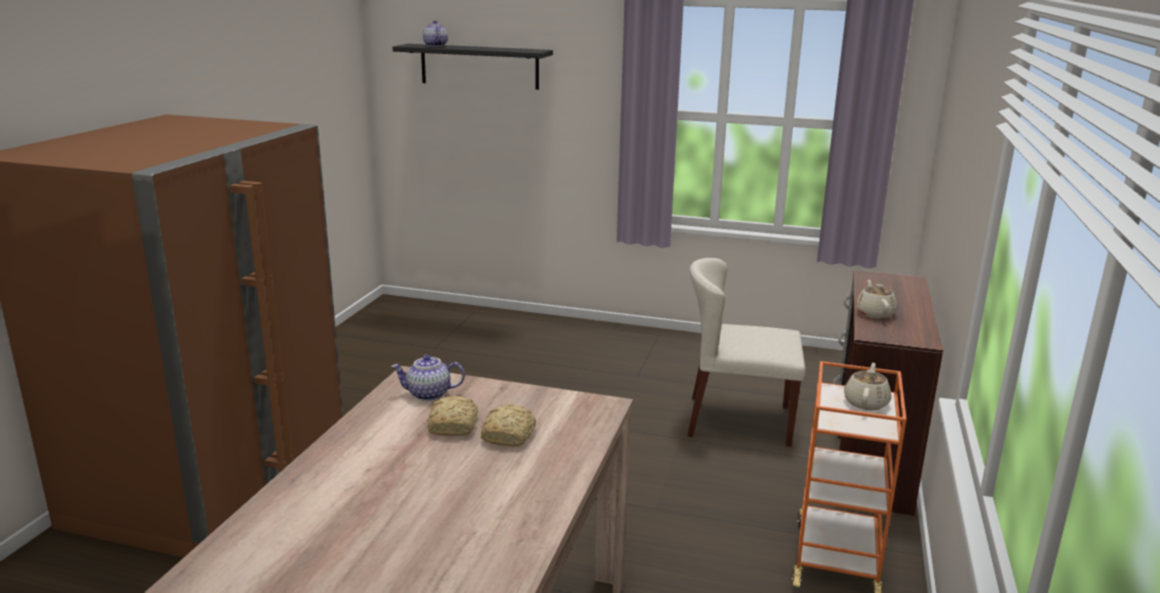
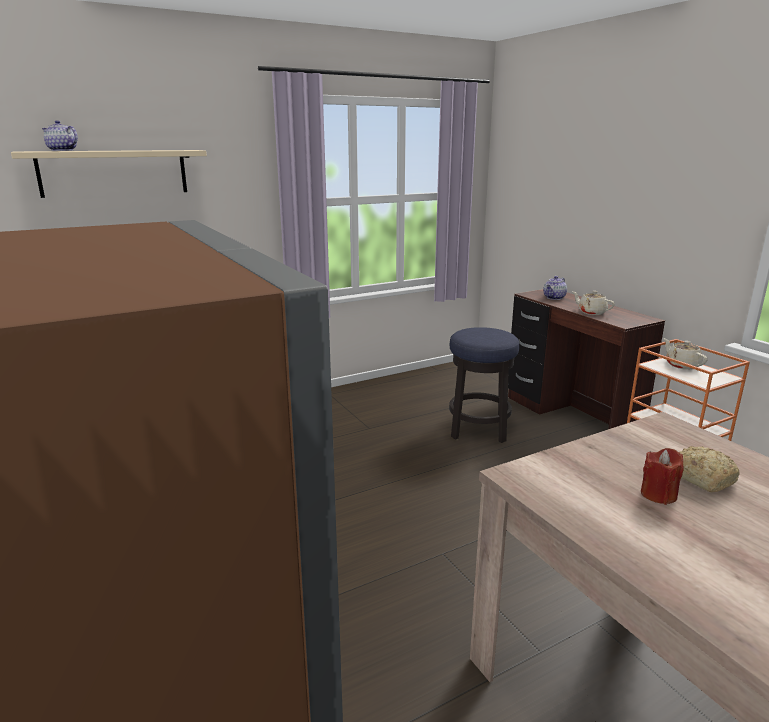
camera: 45 degrees left, 0 degrees up
teapot [391,355,465,401] -> teapot moved to [543,276,567,300]
black shelf [392,44,553,90] -> beige shelf [11,150,207,198]
bread [427,395,478,436] -> red candle [641,448,684,505]
beige chair [687,258,806,447] -> stool [449,327,520,443]

